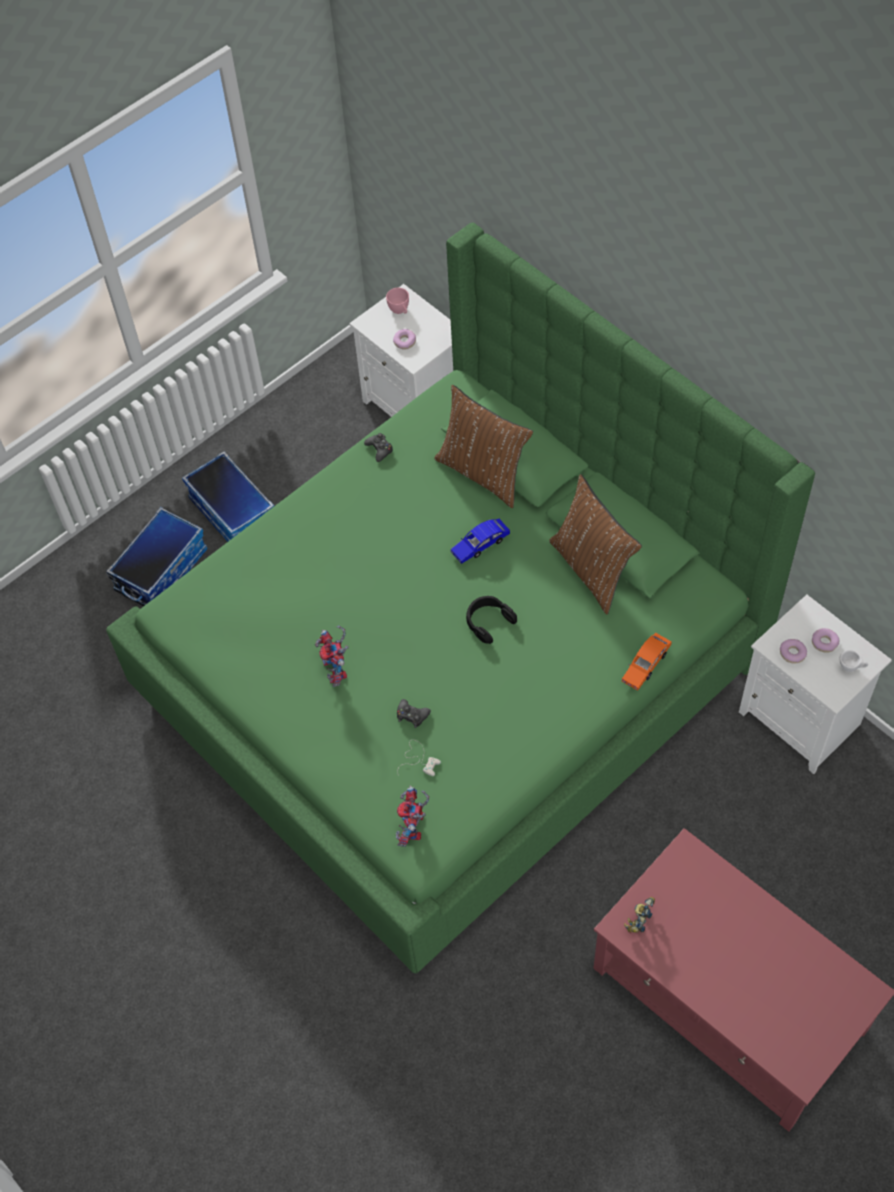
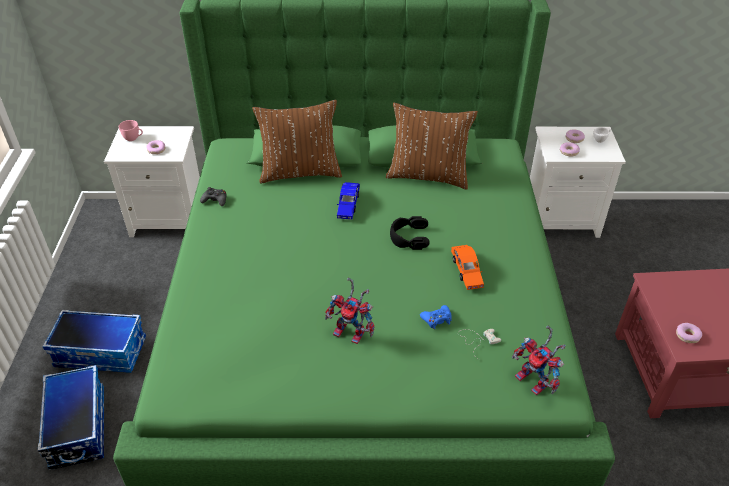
camera: 50 degrees left, 15 degrees down
black game controller [397,699,431,728] -> blue game controller [420,305,452,329]
orange toy car [622,633,672,691] -> orange toy car moved to [451,245,484,290]
toy robot [624,897,655,933] -> donut [676,323,702,343]

